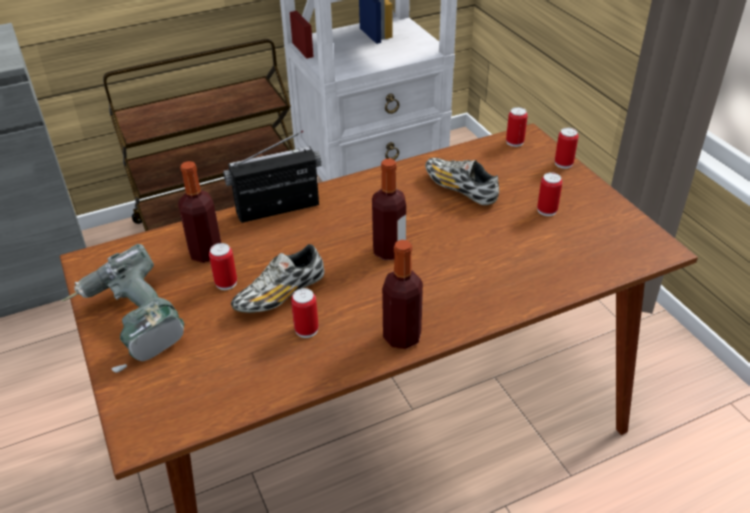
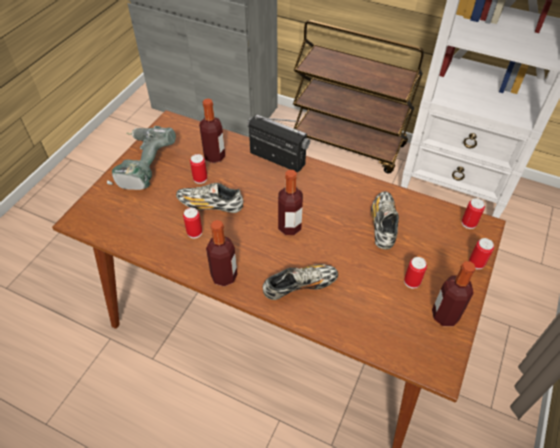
camera: 50 degrees right, 10 degrees up
none -> shoe [262,264,338,300]
none -> bottle [432,261,476,326]

